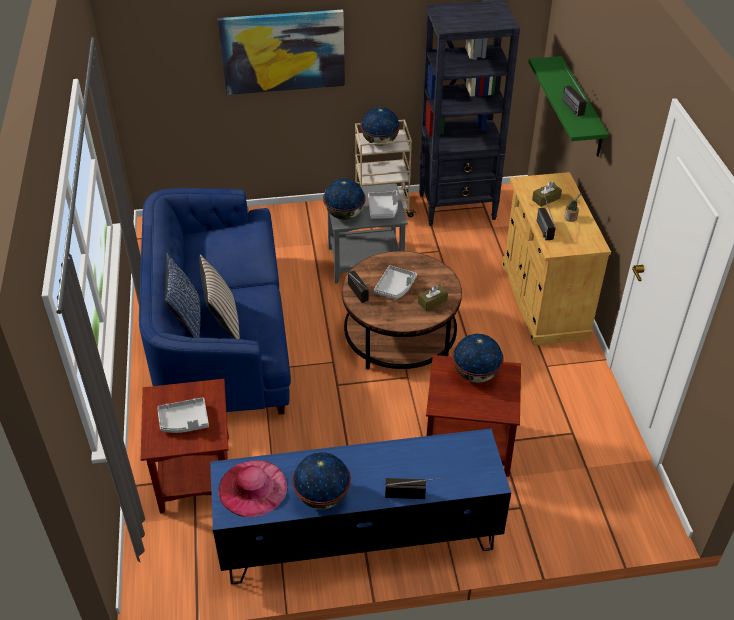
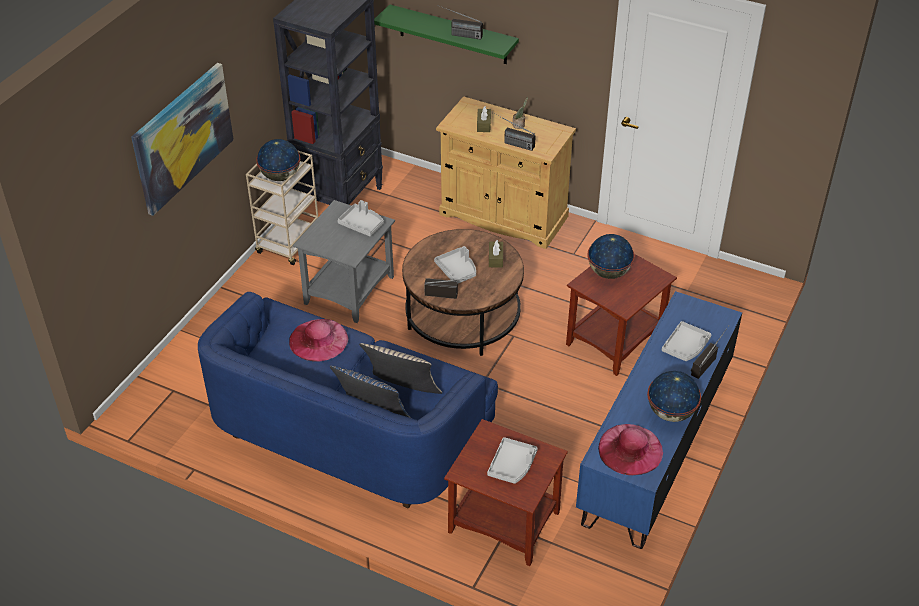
camera: 55 degrees left, 0 degrees up
globe [323,179,366,220] -> none
none -> pink hat [289,319,348,362]
none -> grey tray [662,321,711,361]

